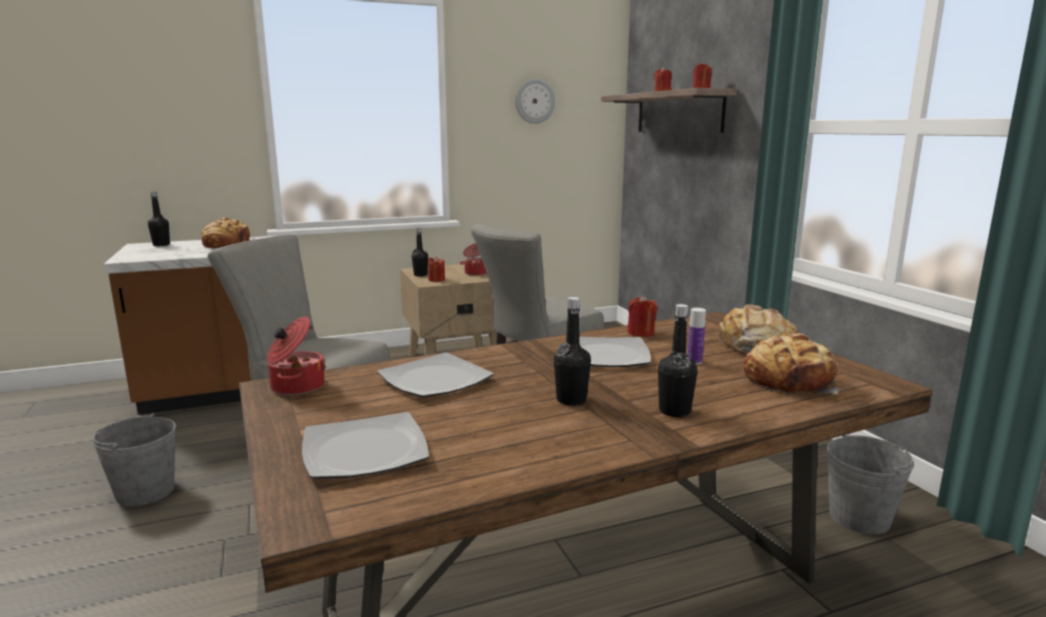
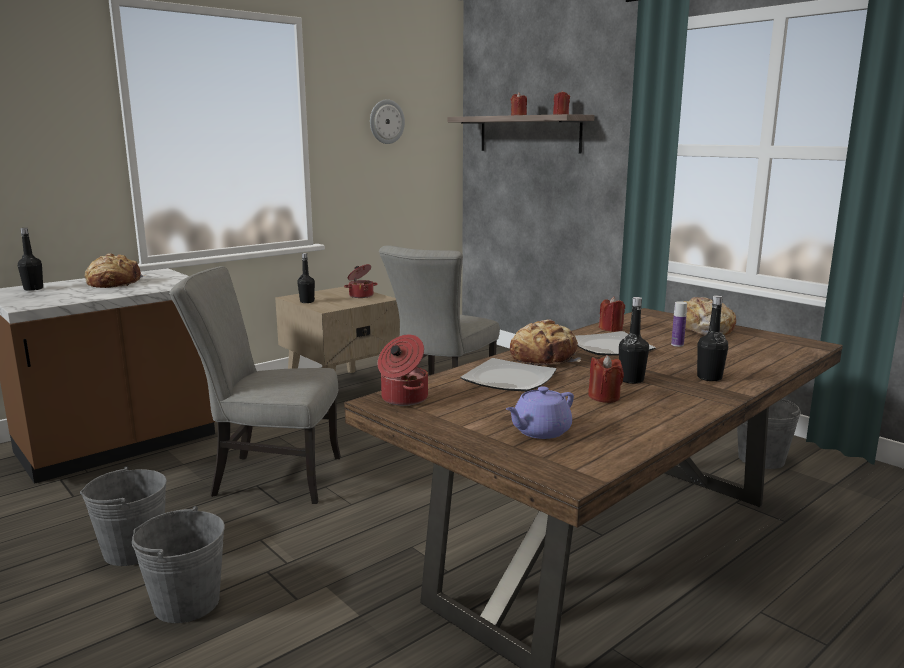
camera: 20 degrees left, 0 degrees up
plate [302,412,429,479] -> purple teapot [506,386,574,439]
red candle [428,256,445,282] -> red candle moved to [588,355,624,403]
bread [744,333,840,394] -> bread moved to [510,319,582,365]
none -> grey bucket [132,506,225,623]

